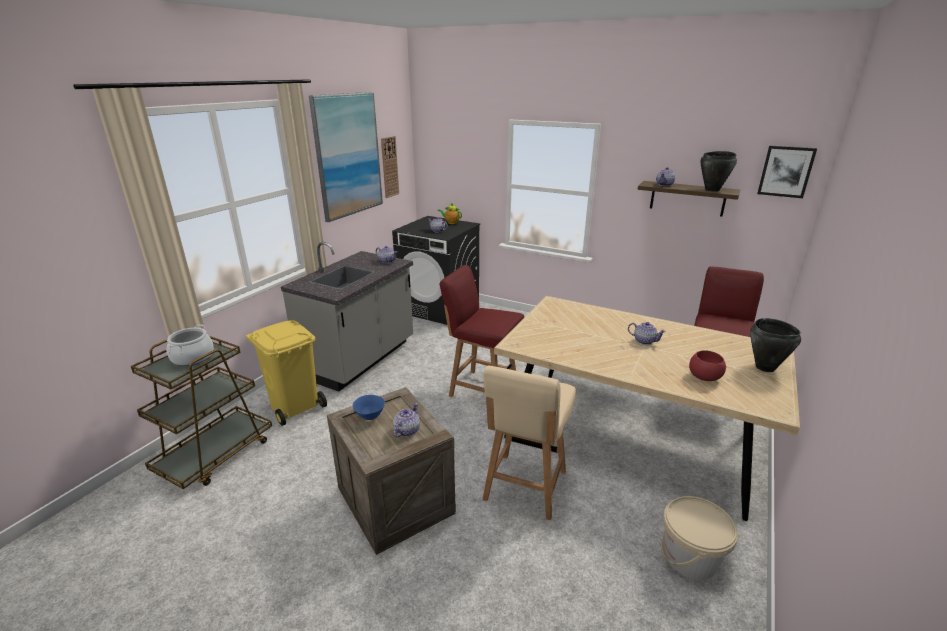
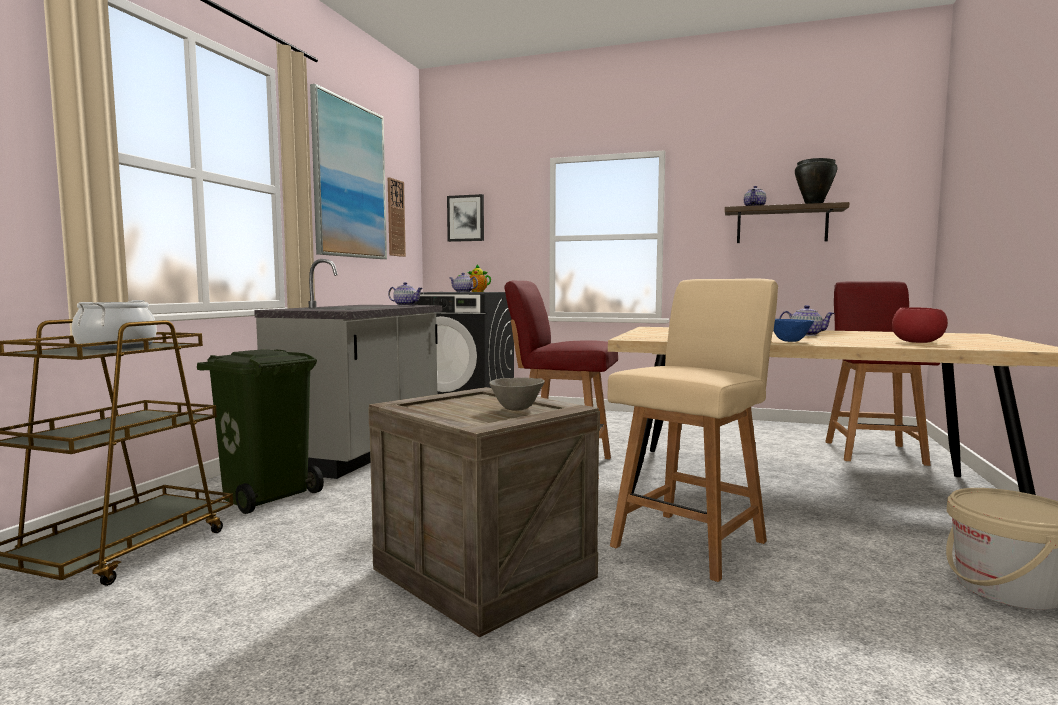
camera: 10 degrees left, 20 degrees down
yellow trash can [246,320,327,426] -> green trash can [197,349,324,514]
blue bowl [353,395,385,420] -> blue bowl moved to [774,319,814,342]
teapot [393,403,420,437] -> grey bowl [489,378,545,411]
beige chair [482,365,576,520] -> beige chair turned 150 degrees counterclockwise [607,279,778,582]
black cooking pot [750,318,801,372] -> none
picture [757,145,817,198] -> picture moved to [447,194,484,242]

